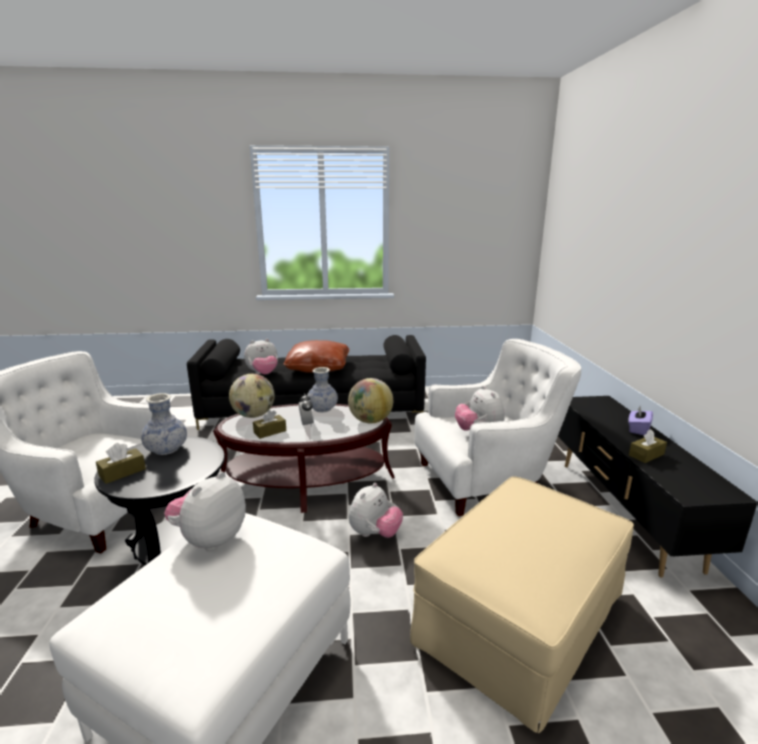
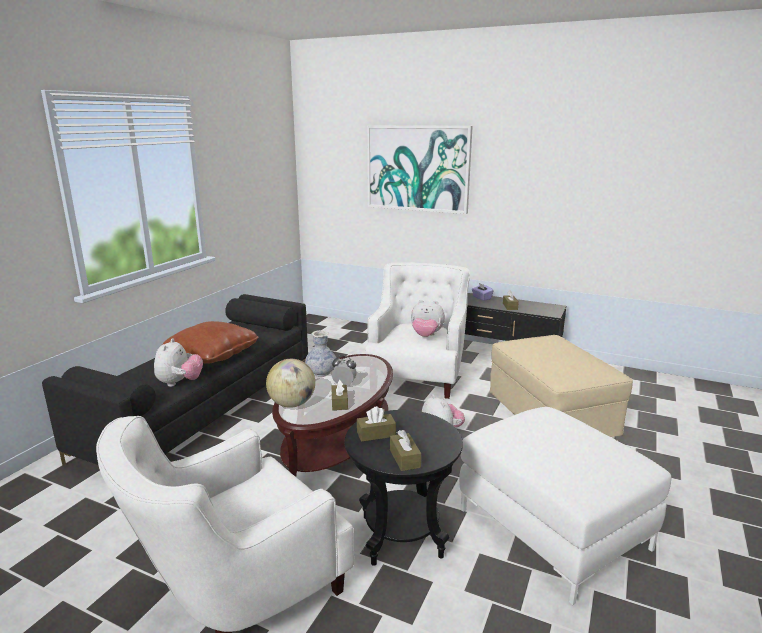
camera: 60 degrees left, 0 degrees up
vase [141,393,187,455] -> brown tissue box [357,406,396,442]
plush toy [164,471,246,551] -> none
globe [348,378,393,423] -> none
none -> picture [367,125,473,214]

